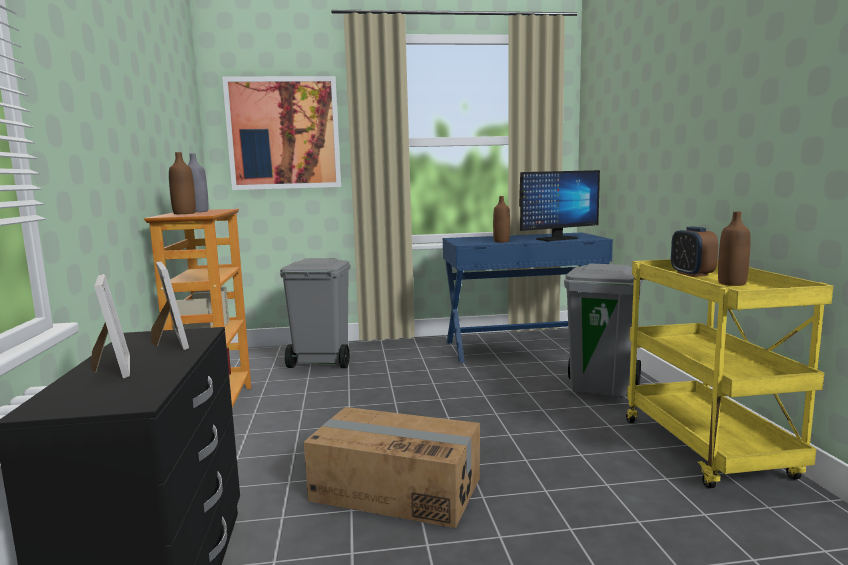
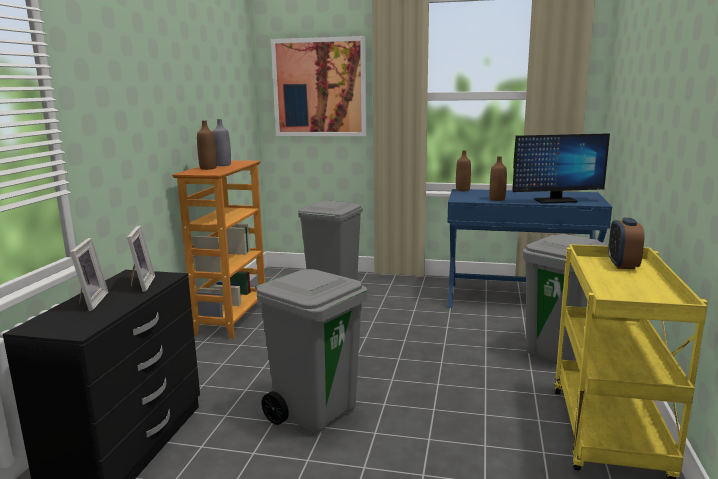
camera: 20 degrees right, 5 degrees up
cardboard box [304,407,480,528] -> grey trash can [255,269,367,433]
brown bottle [718,211,751,286] -> brown bottle moved to [456,150,471,191]

